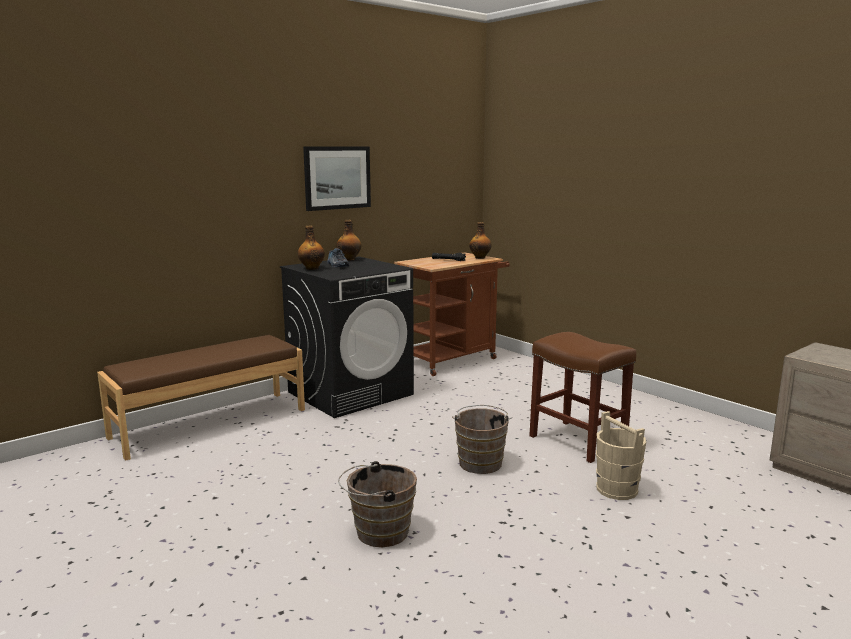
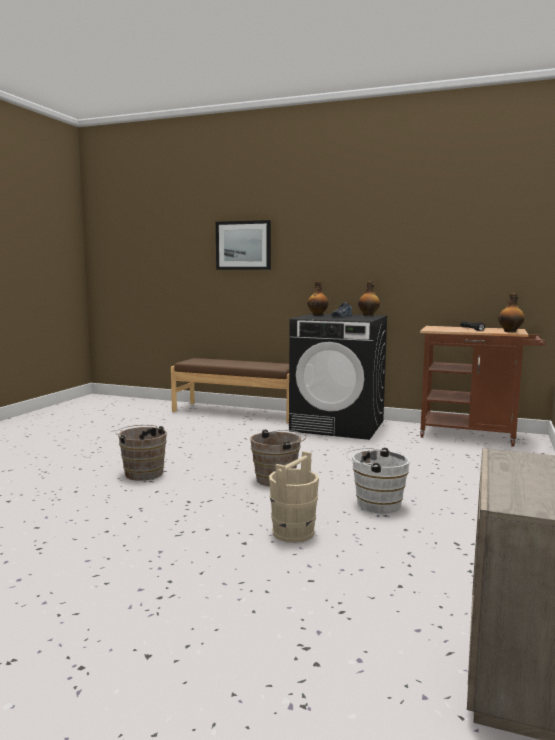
camera: 60 degrees right, 5 degrees down
picture [303,146,371,211] -> picture moved to [216,220,271,270]
brown stool [529,332,636,463] -> white bucket [346,448,410,514]

